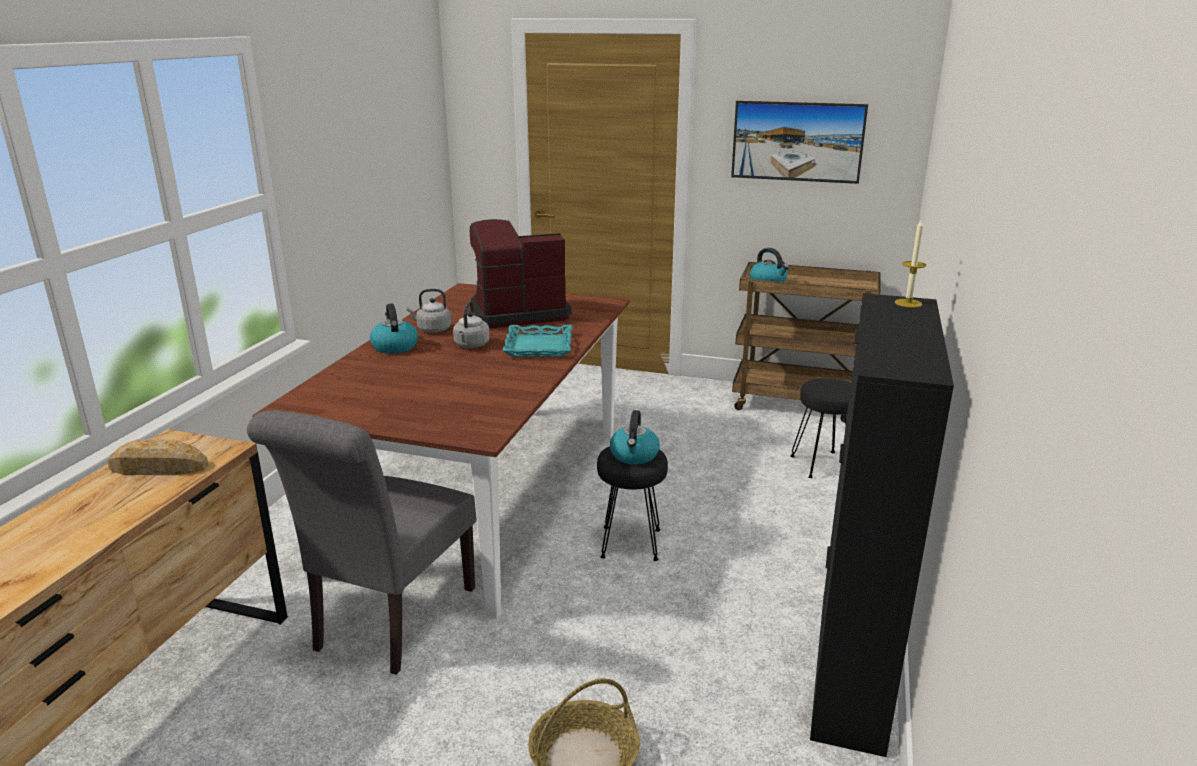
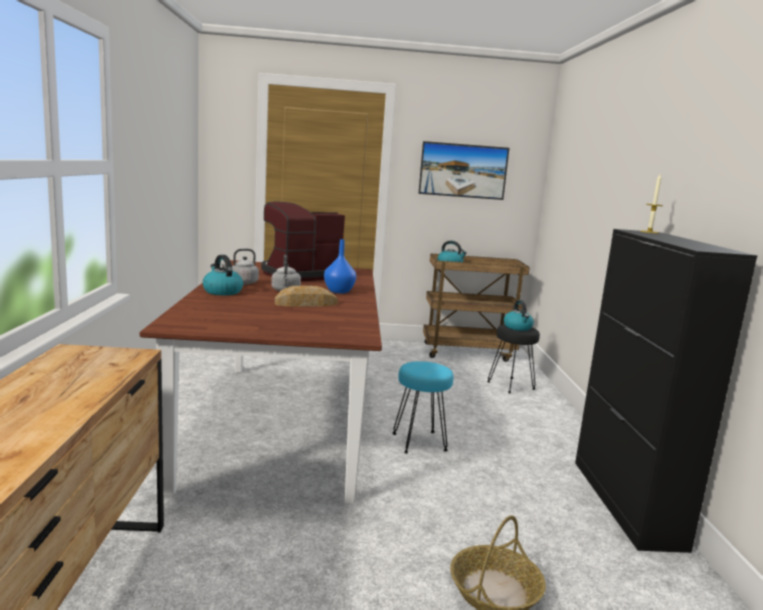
camera: 20 degrees left, 10 degrees down
bread [107,439,208,475] -> bread moved to [275,286,338,307]
grey chair [247,411,477,675] -> none
turquoise tray [502,325,573,357] -> blue vase [324,239,356,293]
black stool [597,446,668,561] -> turquoise stool [392,361,453,454]
kettle [610,410,660,464] -> kettle moved to [504,300,534,331]

